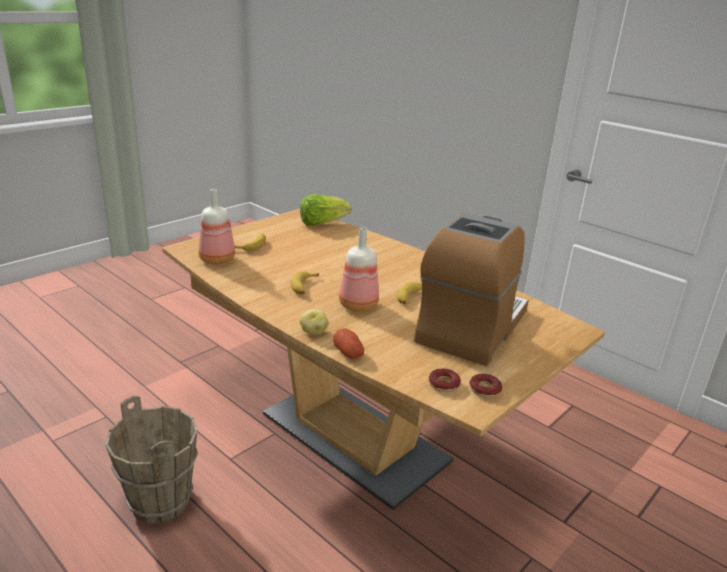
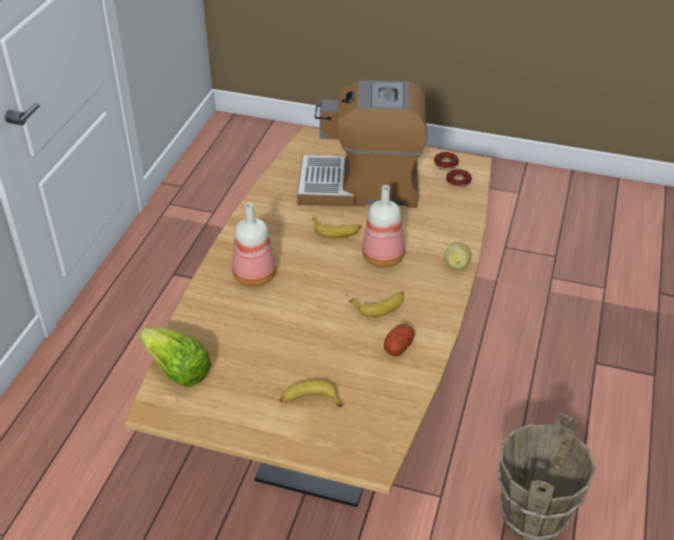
camera: 115 degrees left, 15 degrees up
bottle [198,189,235,264] -> bottle moved to [232,203,276,287]
potato [333,328,364,359] -> potato moved to [384,324,415,356]

